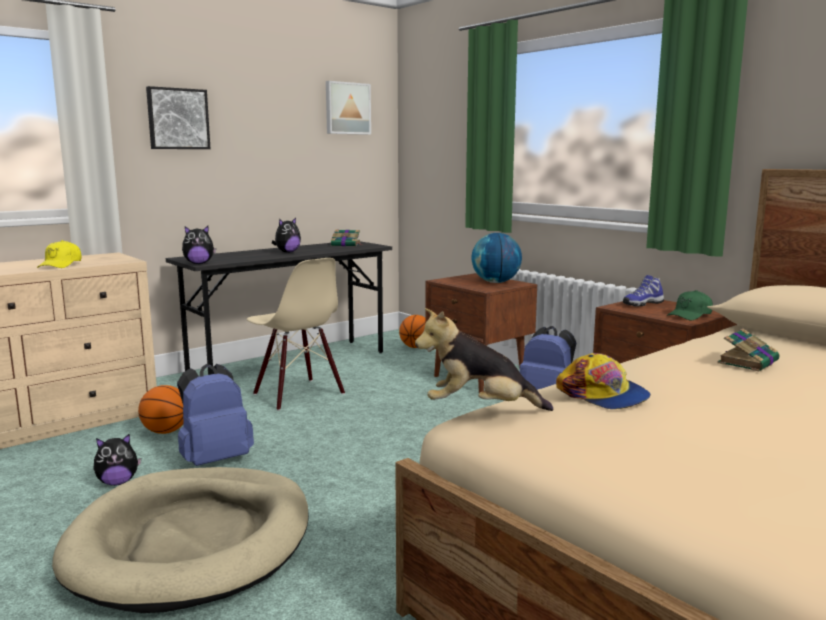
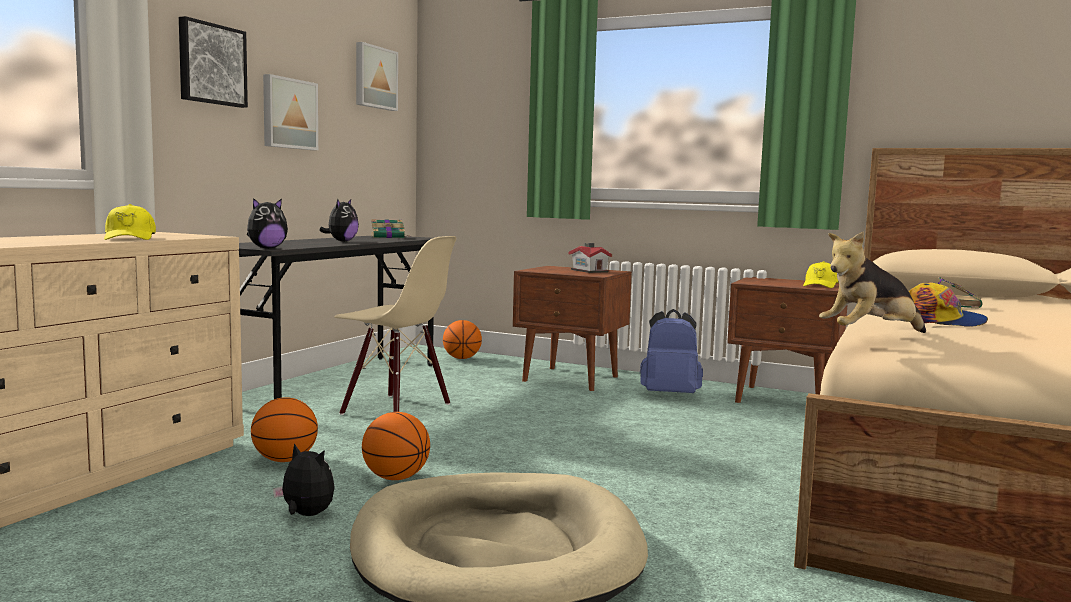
camera: 25 degrees left, 5 degrees down
plush toy [93,434,141,486] -> plush toy turned 105 degrees counterclockwise [273,443,335,516]
blue backpack [177,364,254,466] -> basketball [362,412,430,480]
globe [471,233,522,283] -> toy house [569,243,612,273]
shoe [623,275,664,307] -> none
green cap [667,290,713,320] -> yellow cap [803,261,839,288]
none -> picture [263,74,318,150]

